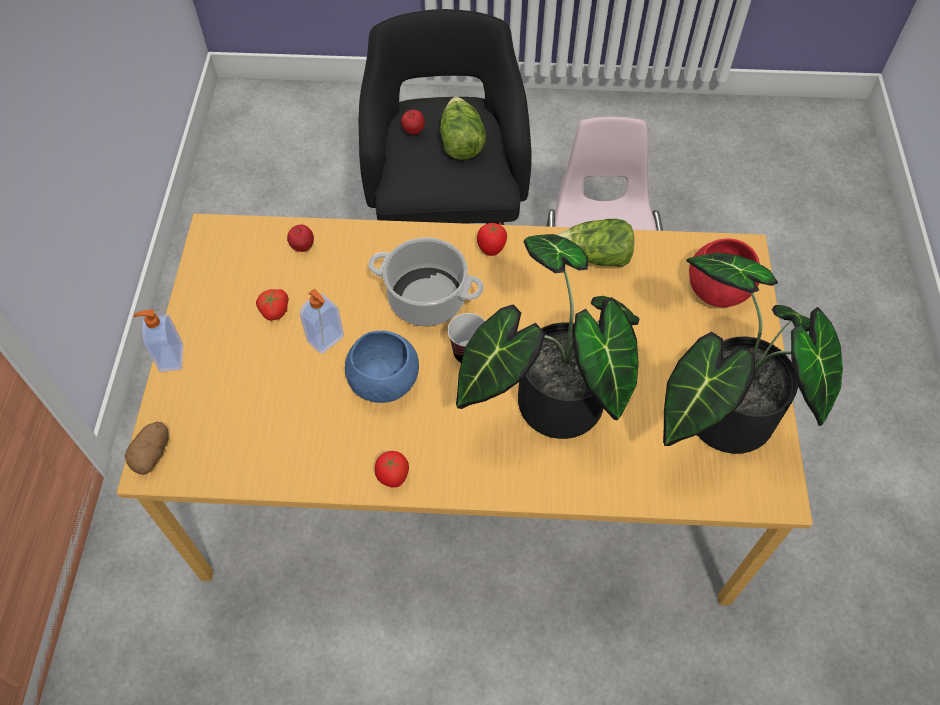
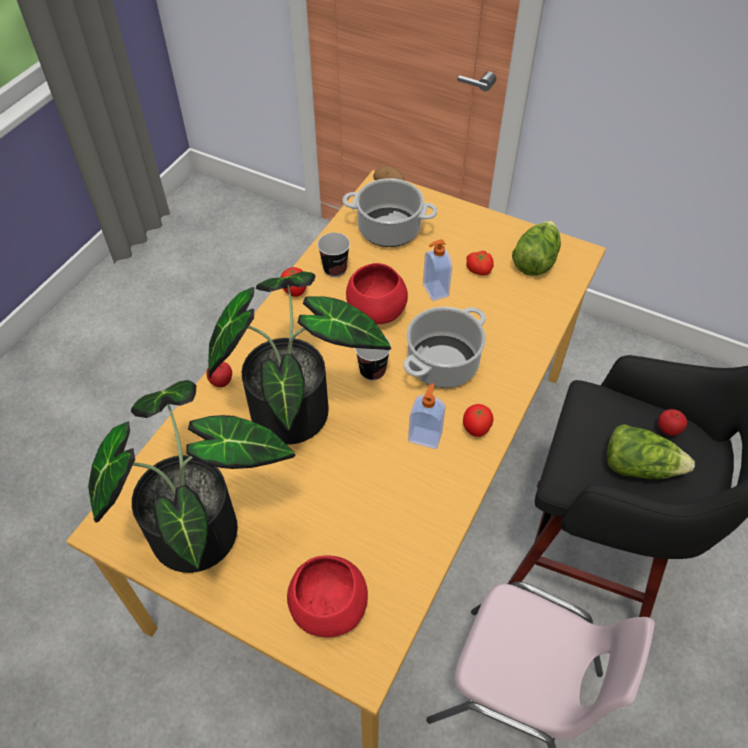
camera: 115 degrees right, 5 degrees down
soap dispenser [134,309,183,372] -> soap dispenser moved to [408,383,446,449]
apple [287,225,314,252] -> apple moved to [206,362,232,387]
blue bowl [345,331,419,403] -> red bowl [346,263,408,324]
lettuce [557,219,634,267] -> lettuce moved to [512,221,561,276]
none -> cup [317,233,350,277]
none -> cooking pot [343,178,437,247]

